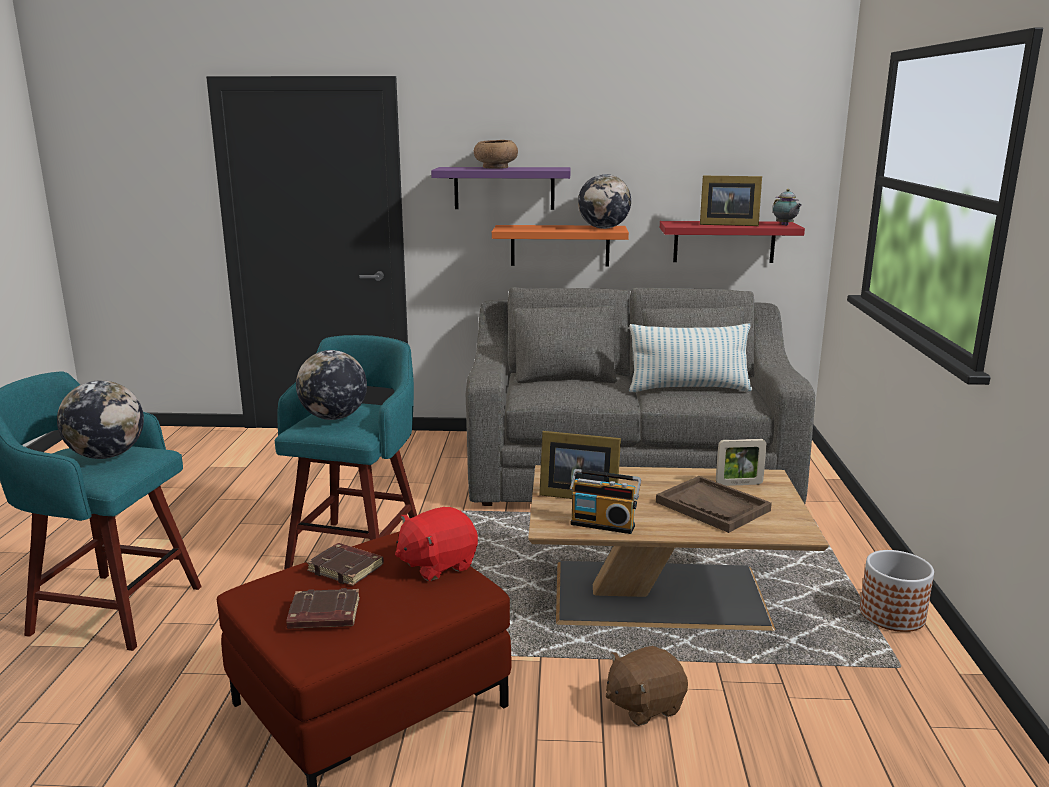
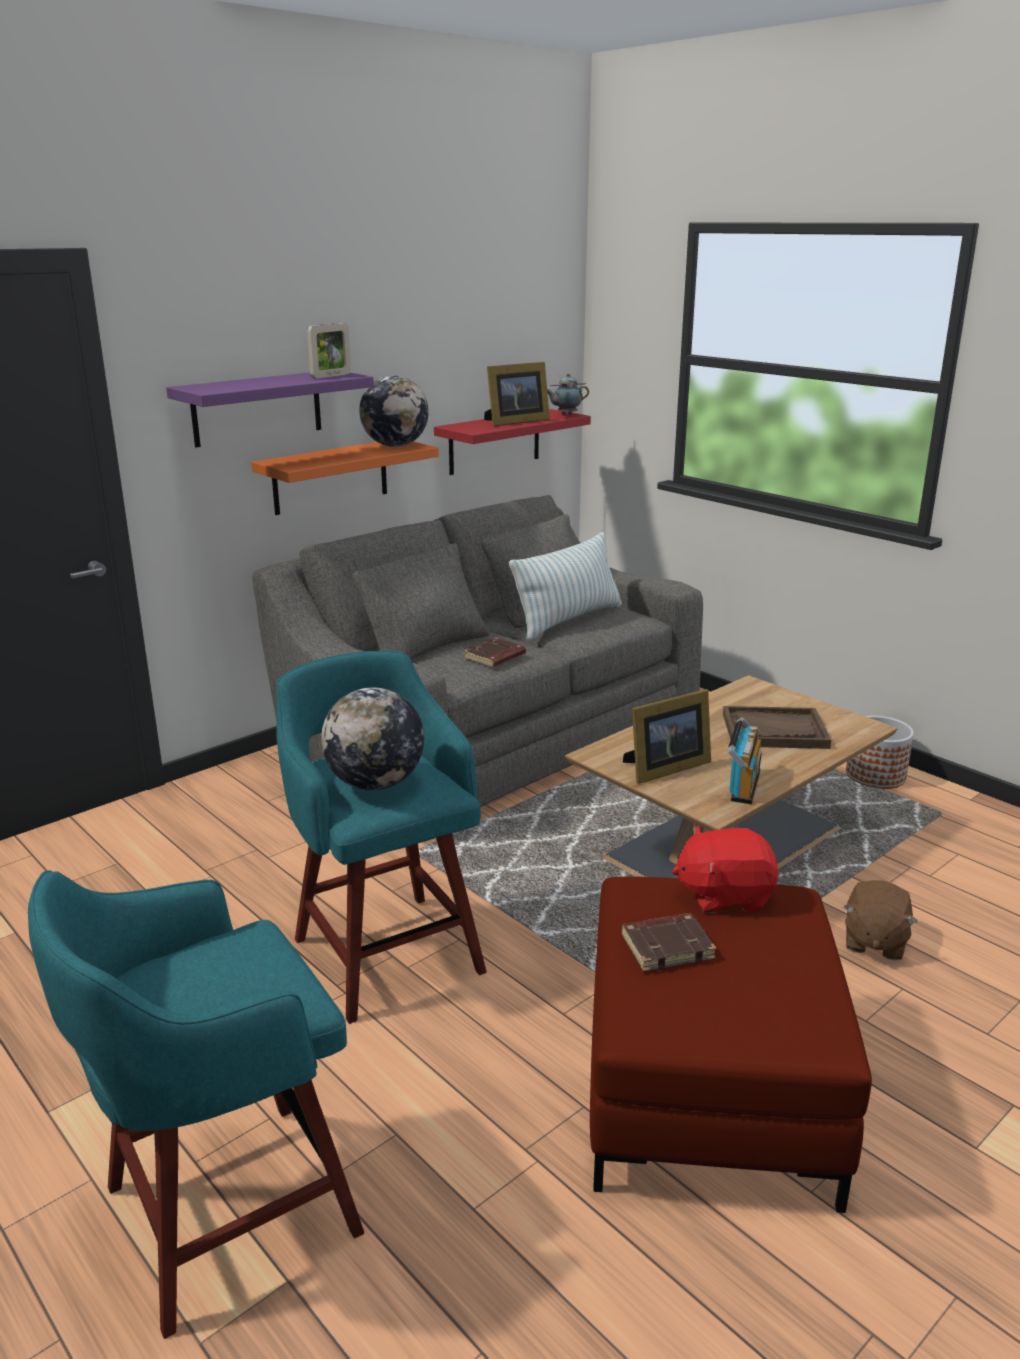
camera: 45 degrees left, 5 degrees up
globe [57,380,144,459] -> none
brown book [286,588,360,629] -> brown book moved to [464,637,526,668]
red plush toy [395,507,478,581] -> red plush toy turned 75 degrees clockwise [672,826,779,913]
brown bowl [474,140,518,168] -> none
radio [570,469,641,534] -> radio turned 45 degrees counterclockwise [727,717,762,804]
picture frame [716,439,767,486] -> picture frame moved to [307,323,351,378]
teapot [773,189,802,226] -> teapot turned 135 degrees clockwise [547,373,589,415]

